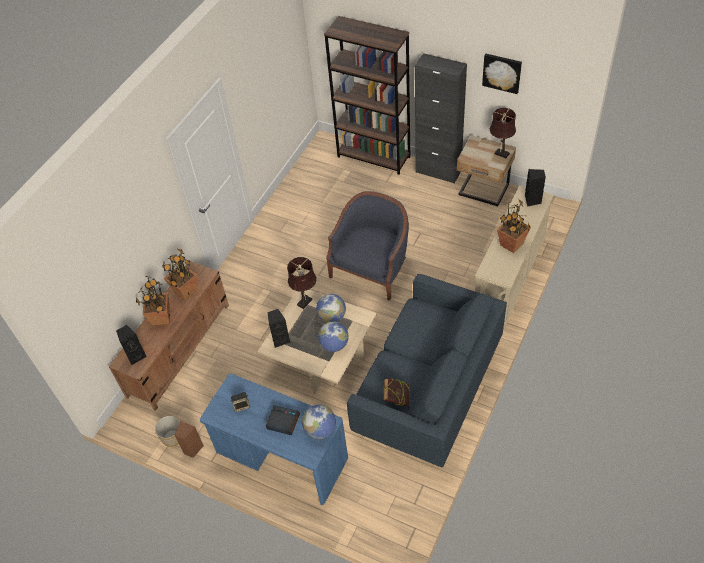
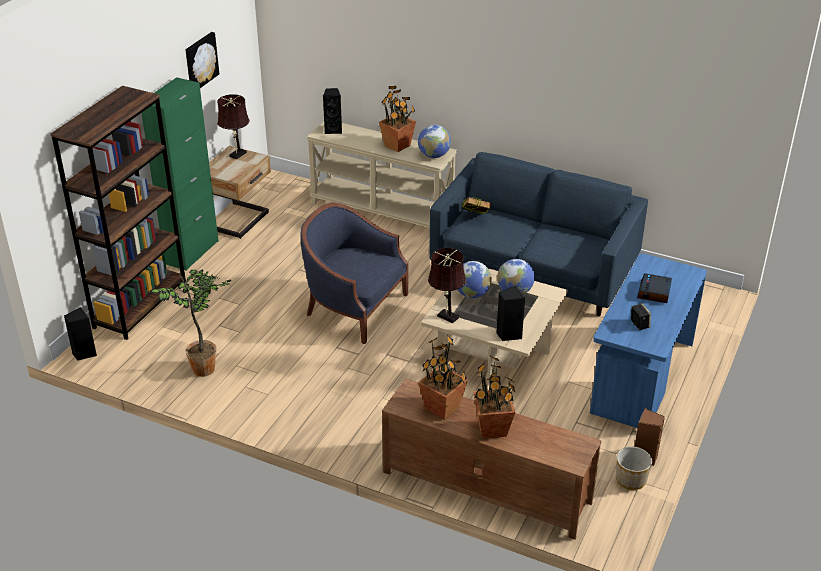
camera: 95 degrees left, 15 degrees down
black speaker [116,325,147,365] -> black speaker moved to [64,307,97,361]
globe [302,405,336,439] -> globe moved to [418,125,451,158]
book [383,378,410,406] -> book moved to [462,197,491,214]
black cabinet [415,53,467,184] -> green cabinet [141,77,218,271]
none -> potted plant [150,269,232,377]

